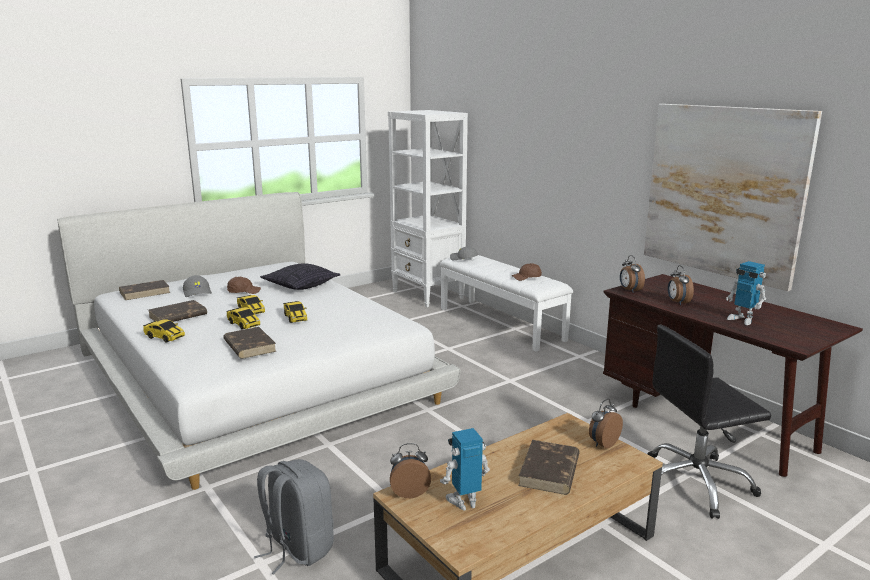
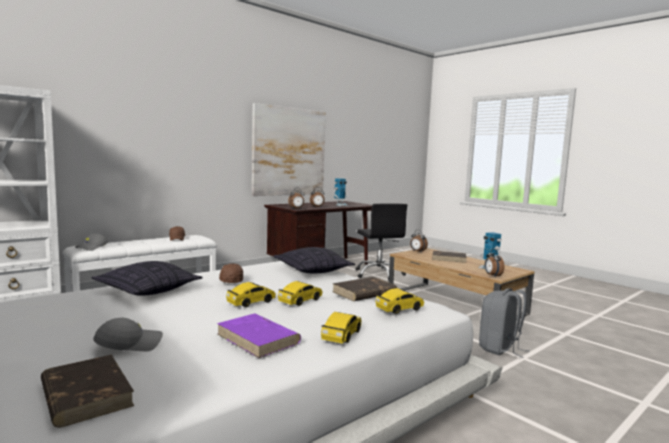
camera: 95 degrees left, 10 degrees down
brown book [148,300,207,322] -> purple book [217,314,301,358]
brown cap [227,277,261,294] -> brown cap moved to [219,263,243,283]
toy car [283,301,307,323] -> toy car moved to [375,288,424,314]
none -> pillow [274,247,355,273]

